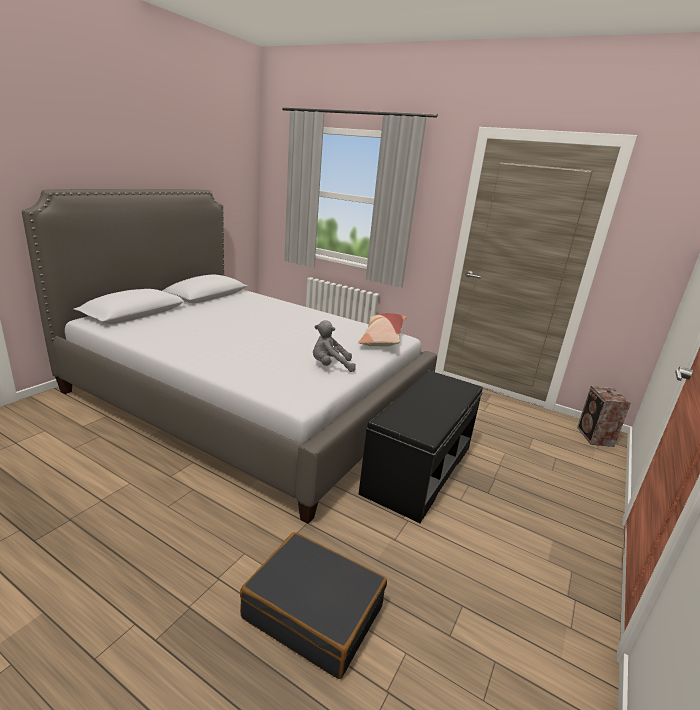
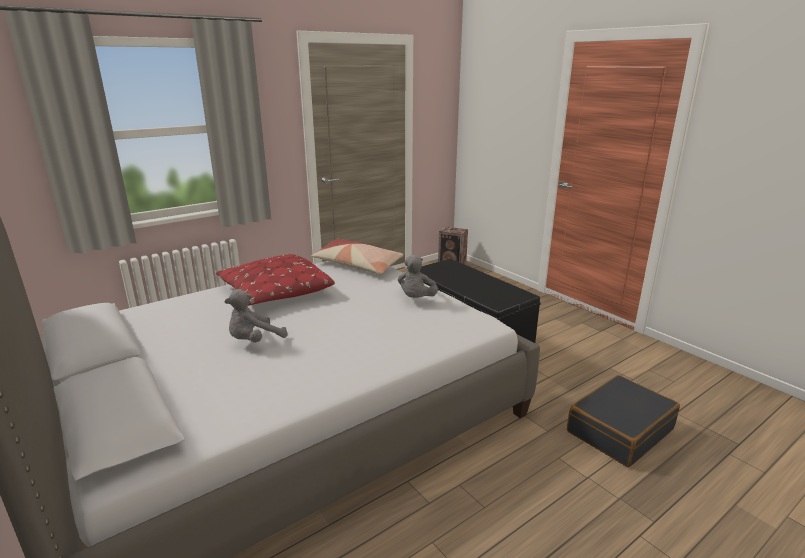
camera: 65 degrees left, 0 degrees up
none -> red pillow [216,254,335,306]
none -> grey plush toy [225,289,288,342]

